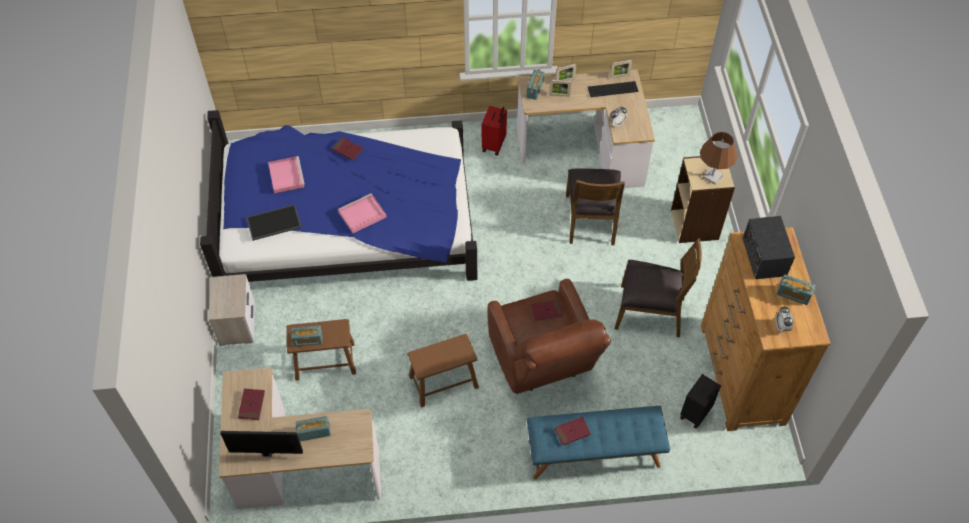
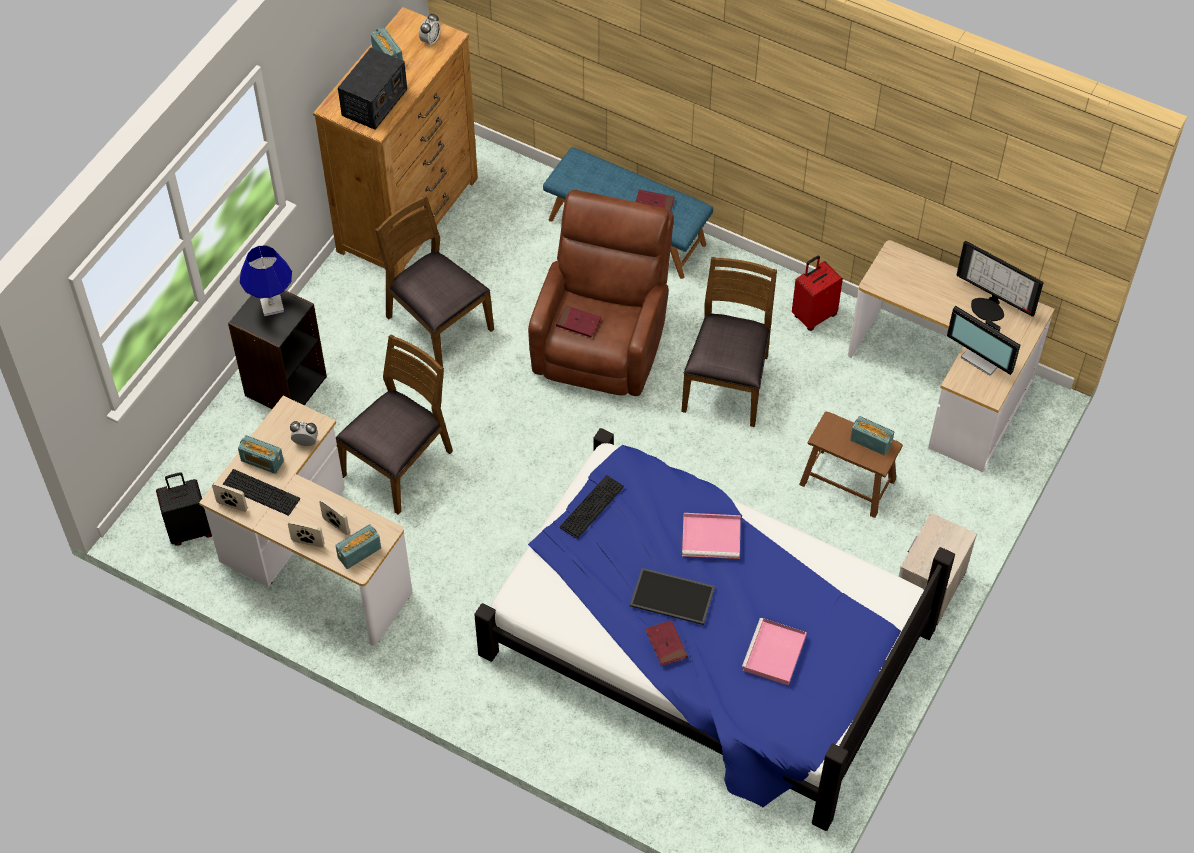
camera: 145 degrees left, 0 degrees up
red book [238,388,265,420] -> monitor [947,306,1020,376]
tray [246,204,302,241] -> tray moved to [630,568,715,625]
radio [296,416,331,441] -> radio moved to [238,435,284,474]
brown stool [407,334,479,407] -> brown chair [681,257,777,427]
red suitcase [482,106,507,155] -> red suitcase moved to [792,256,843,331]
beige bookcase [671,156,735,243] -> black bookcase [228,290,327,409]
black suitcase [680,374,721,429] -> black suitcase moved to [156,472,212,546]
brown table lamp [700,132,738,184] -> blue table lamp [240,246,292,316]
none -> keyboard [560,475,624,539]

